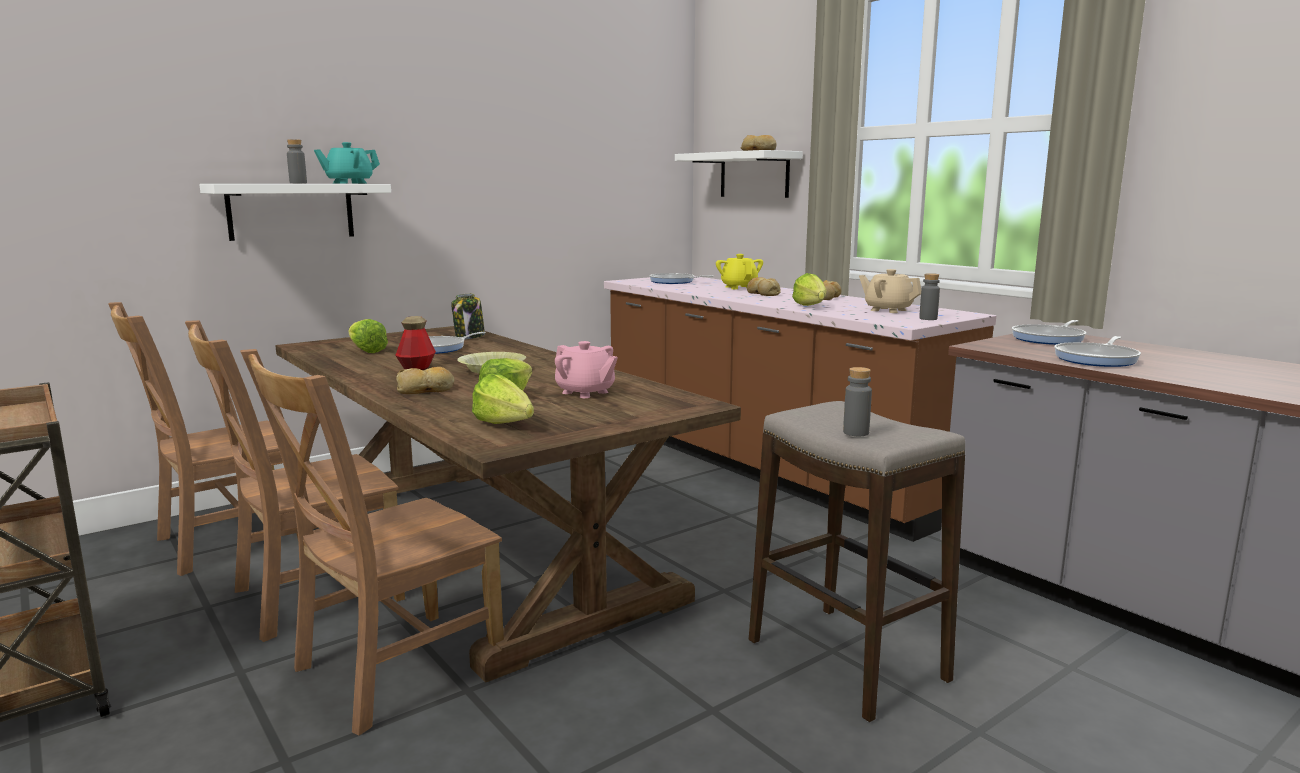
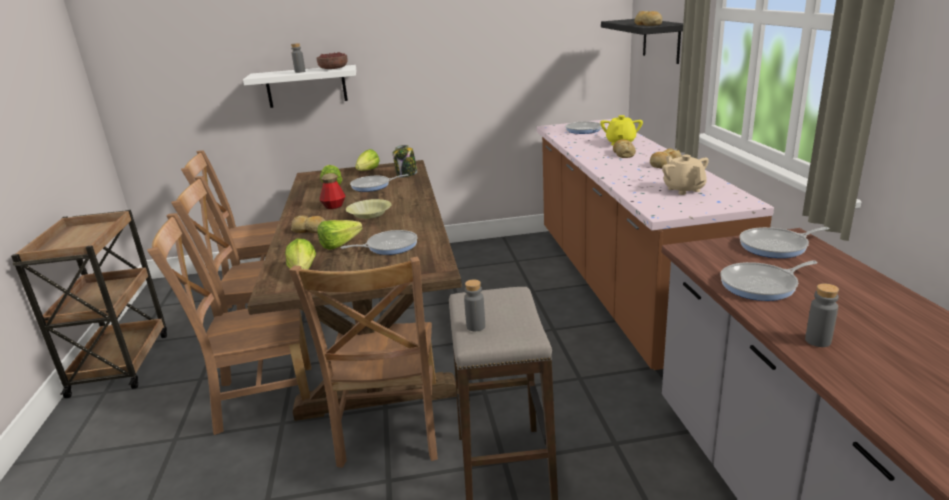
camera: 30 degrees right, 10 degrees up
turquoise teapot [314,142,380,184] -> bowl [316,52,348,69]
pink teapot [555,341,618,398] -> frying pan [341,230,418,255]
white shelf [675,150,803,198] -> black shelf [601,19,683,64]
lettuce [792,273,826,306] -> lettuce moved to [355,149,380,171]
grey bottle [919,273,940,320] -> grey bottle moved to [805,283,839,347]
none -> brown chair [289,257,438,468]

